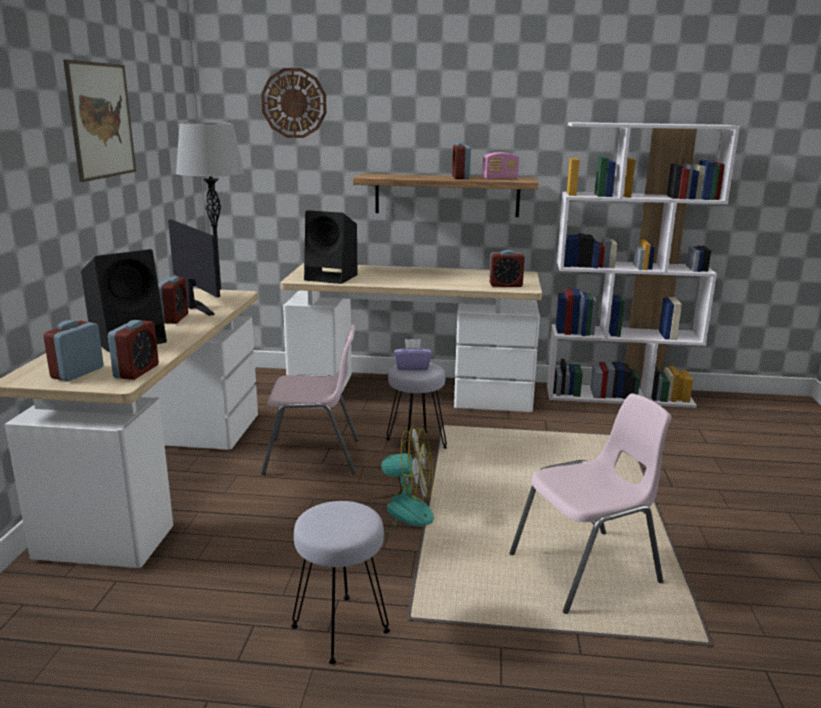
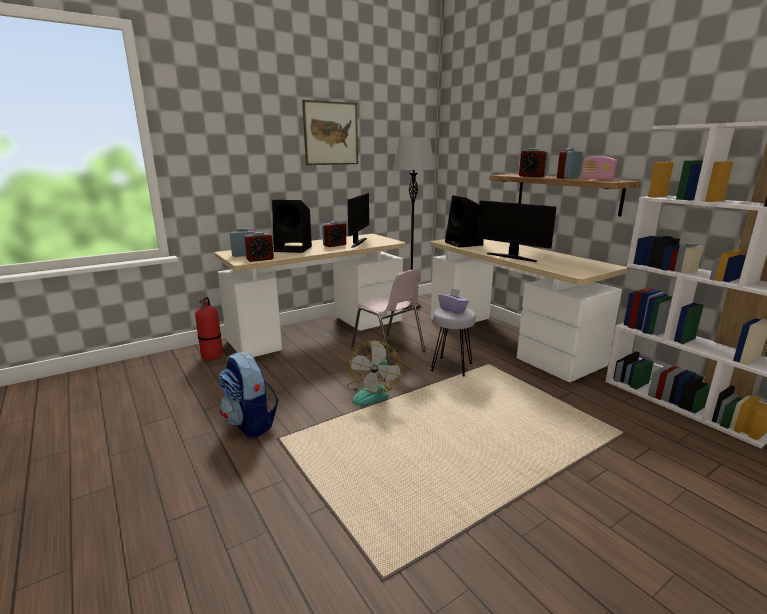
camera: 50 degrees right, 0 degrees up
wall clock [261,68,327,138] -> none
grey stool [291,501,390,664] -> backpack [219,352,279,437]
fan [362,425,434,534] -> fan turned 45 degrees clockwise [347,340,402,405]
alarm clock [489,250,525,287] -> alarm clock moved to [519,148,549,177]
pink chair [509,393,671,614] -> none
none -> fire extinguisher [195,296,223,360]
none -> monitor [477,200,557,262]

